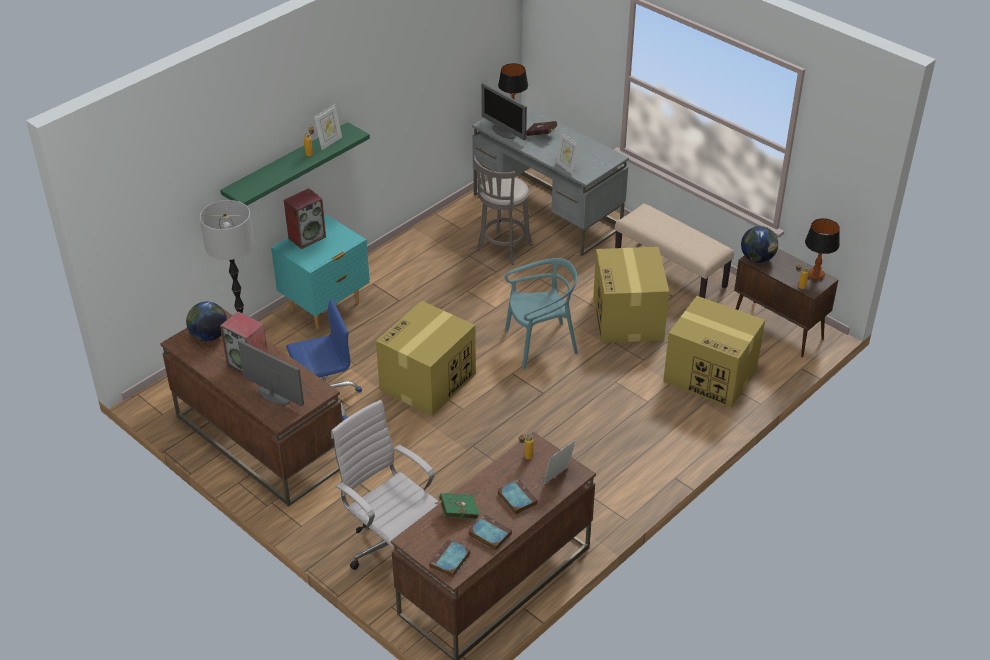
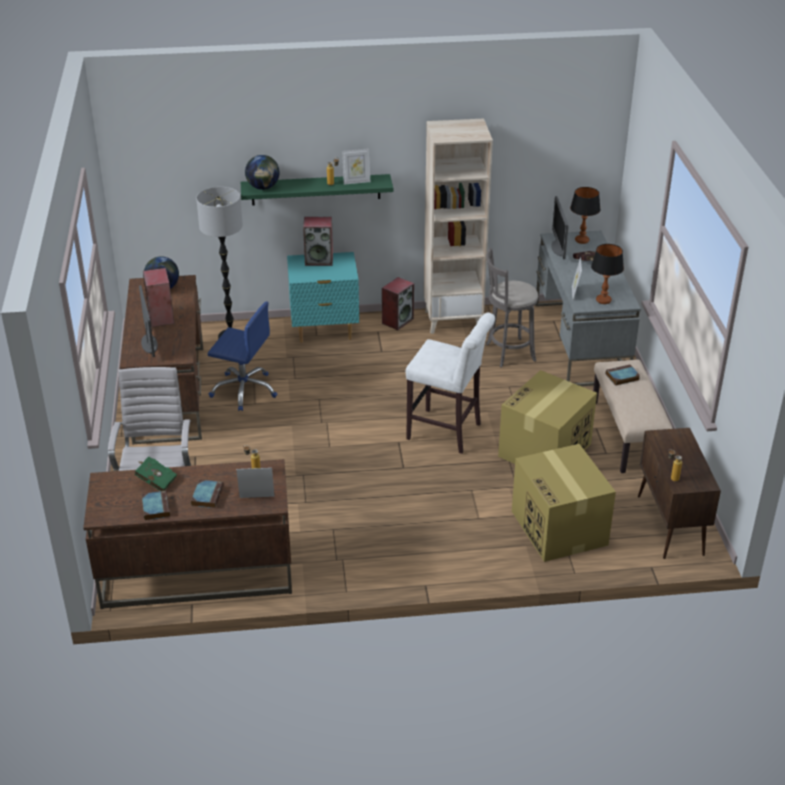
camera: 40 degrees right, 5 degrees down
cardboard box [376,301,476,416] -> none
book [429,539,470,578] -> book moved to [606,364,640,386]
turquoise chair [505,258,578,369] -> white stool [406,313,495,454]
globe [741,226,778,263] -> globe moved to [245,155,280,190]
table lamp [805,218,840,280] -> table lamp moved to [591,244,624,304]
none -> speaker [382,277,414,330]
none -> beige bookcase [424,118,493,334]

